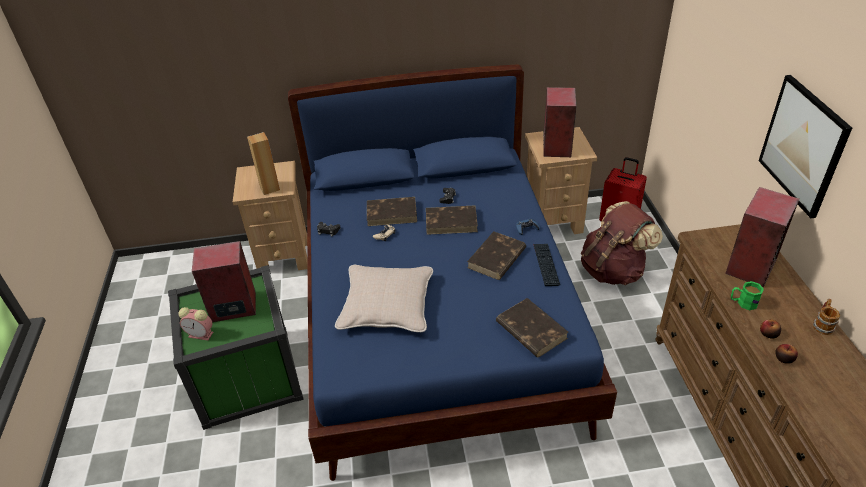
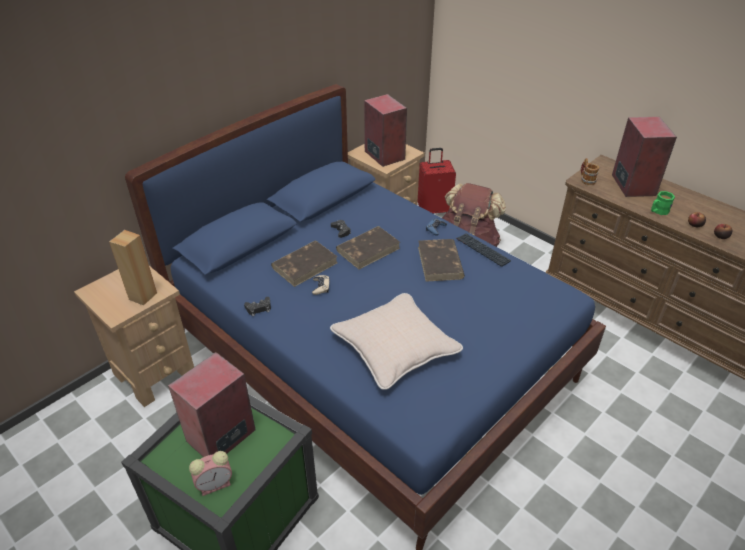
camera: 40 degrees left, 0 degrees up
brown book [496,298,568,358] -> none
picture [759,75,852,218] -> none
mug [813,299,840,335] -> mug moved to [581,158,599,185]

